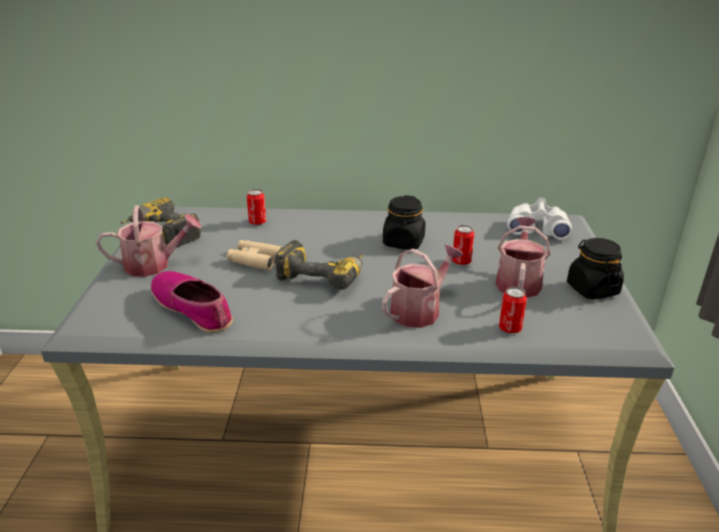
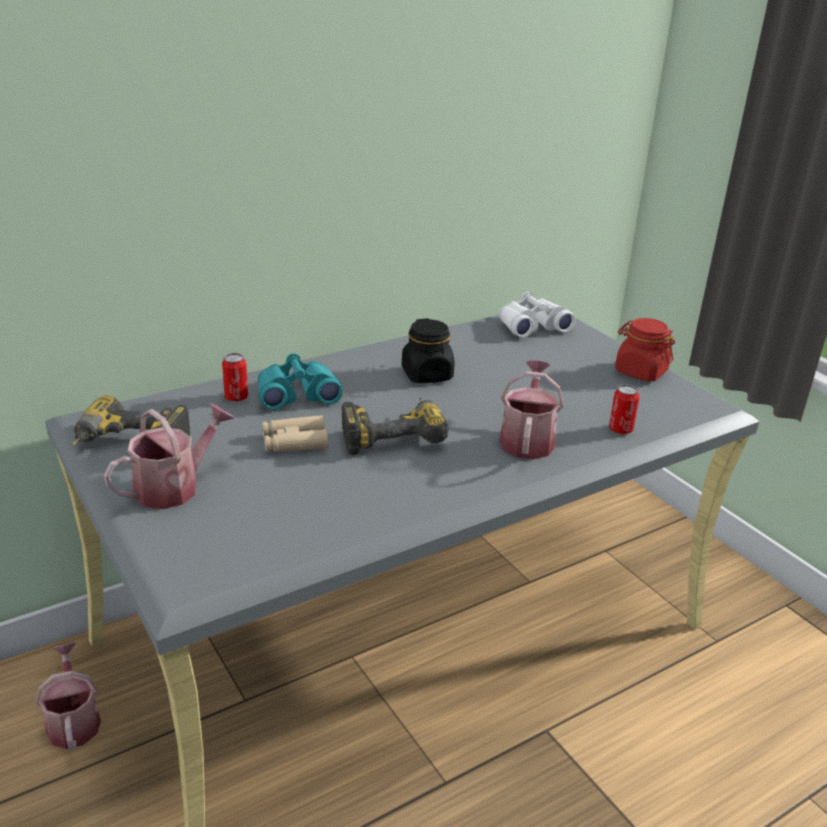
camera: 35 degrees left, 0 degrees up
shoe [151,271,233,333] -> none
can [452,225,474,265] -> none
watering can [496,217,551,298] -> watering can moved to [36,643,101,750]
black jar [567,238,624,300] -> red jar [615,318,675,381]
none -> turquoise binoculars [258,353,343,410]

